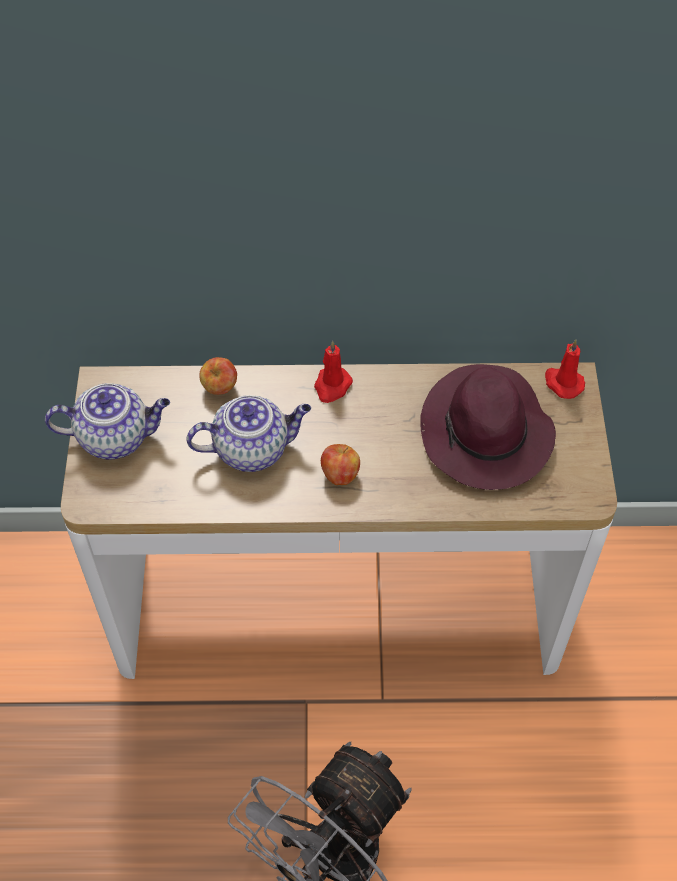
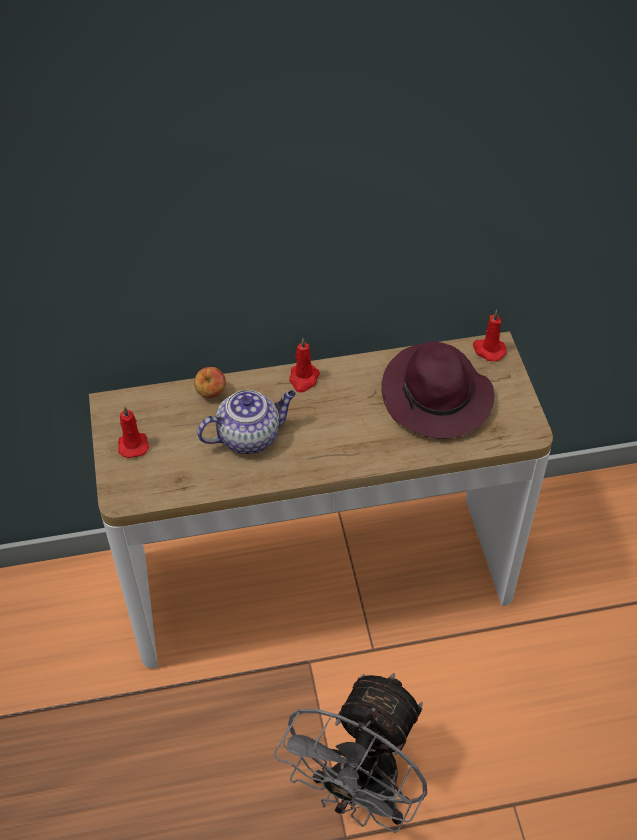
camera: 10 degrees left, 5 degrees down
teapot [45,383,170,460] -> red candle [118,406,149,458]
apple [321,444,360,485] -> none

